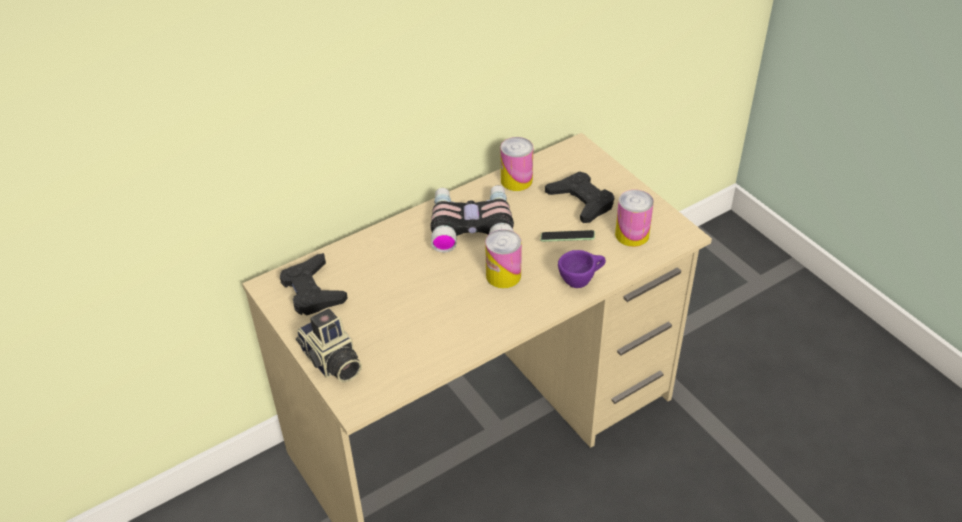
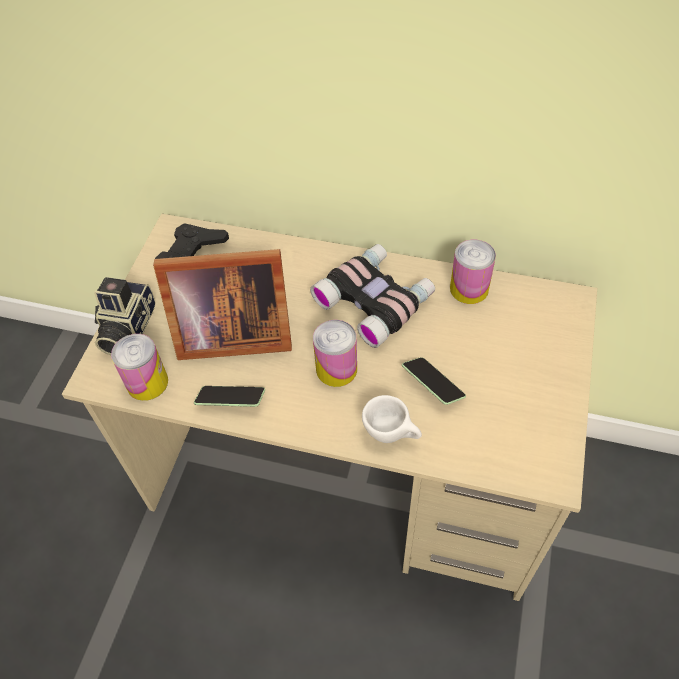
camera: 50 degrees right, 10 degrees up
black game controller [545,172,614,223] -> none
purple cup [558,250,606,288] -> white cup [362,395,422,443]
can [615,190,654,247] -> can moved to [111,334,168,401]
none -> picture frame [153,249,292,360]
none -> phone [194,386,265,407]

